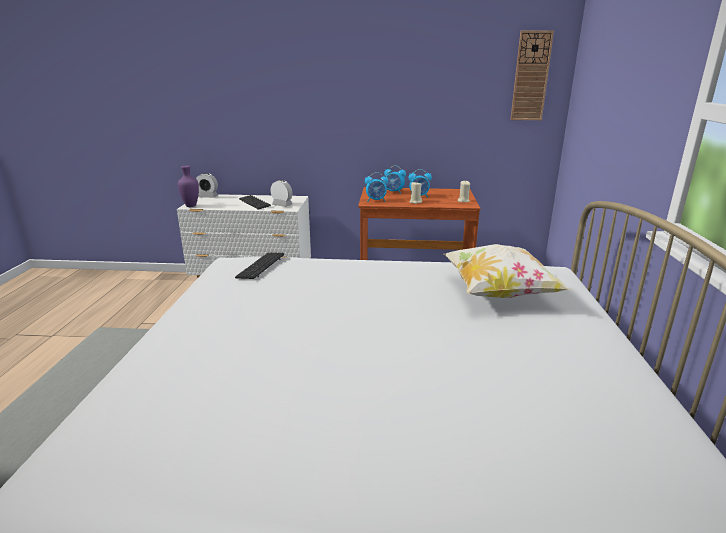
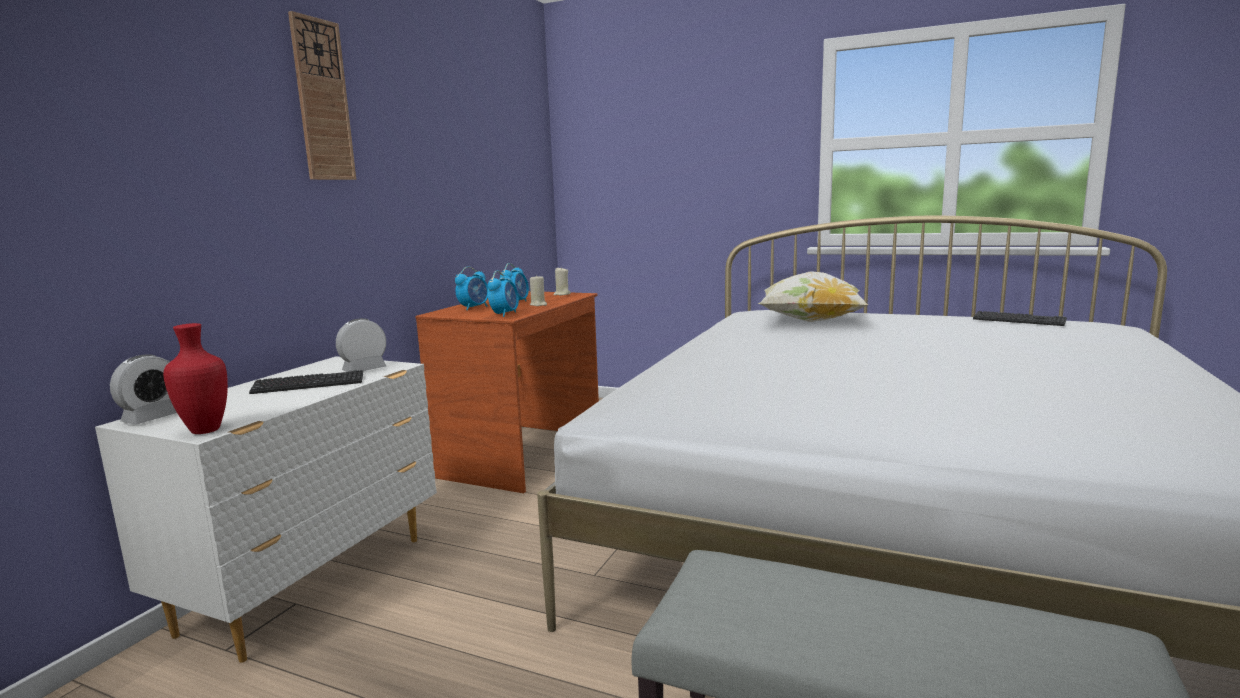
camera: 70 degrees left, 10 degrees down
purple vase [178,166,199,207] -> red vase [163,323,228,434]
keyboard [235,252,284,279] -> keyboard moved to [973,311,1067,326]
wall clock [510,30,554,120] -> wall clock moved to [288,11,356,180]

